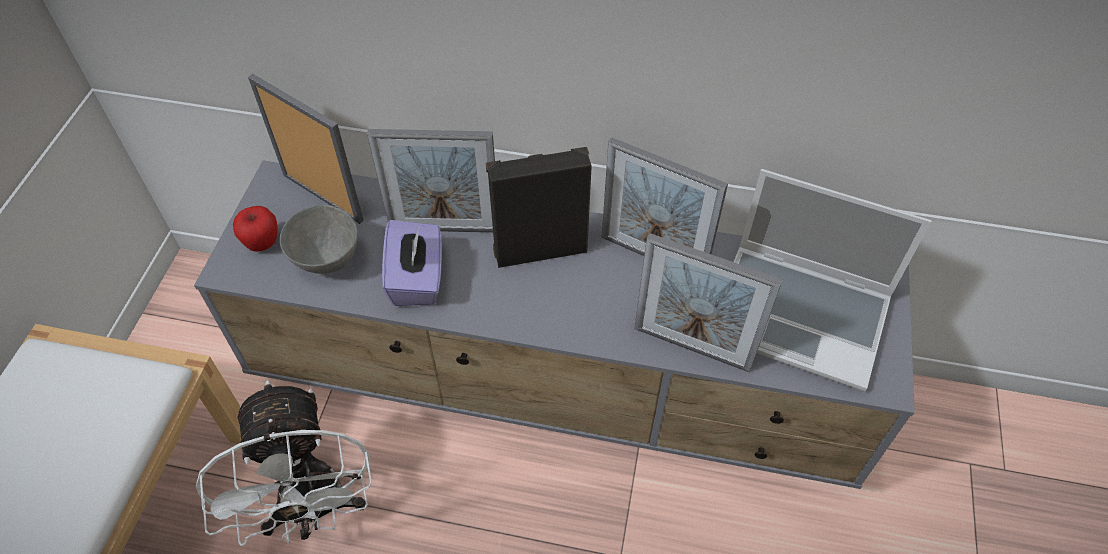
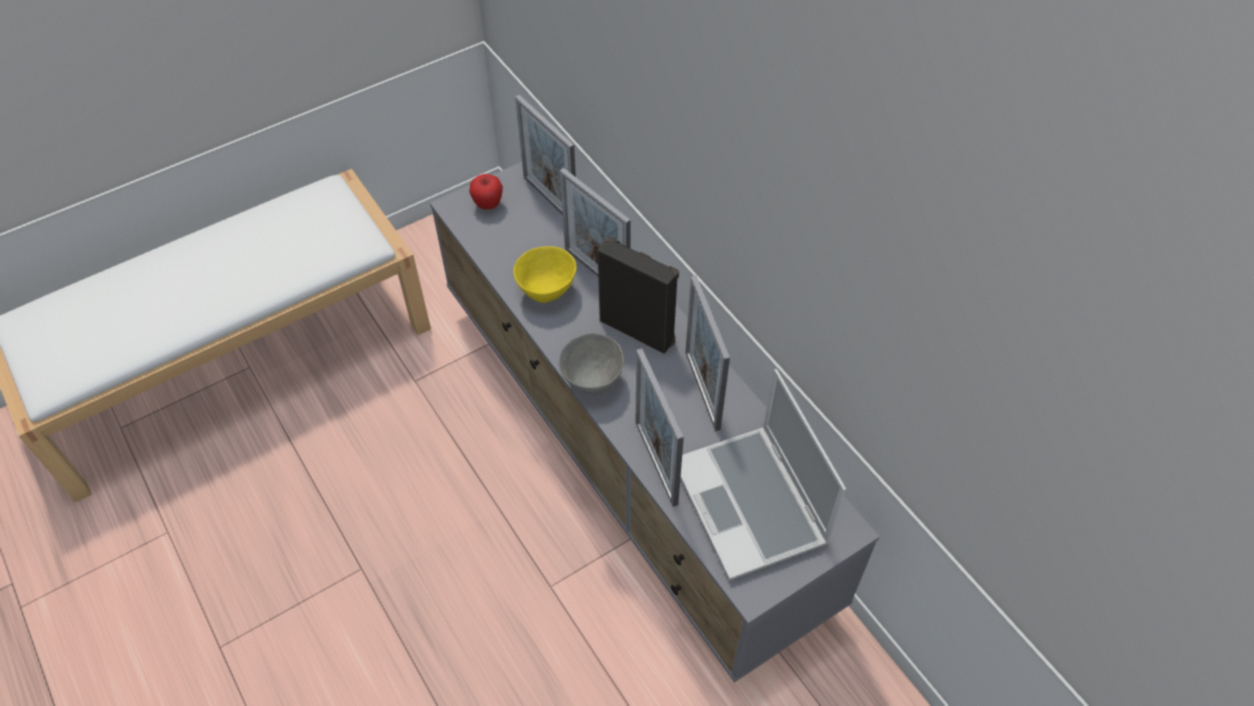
camera: 45 degrees right, 0 degrees up
white fan [196,380,372,546] -> none
picture frame [248,74,364,224] -> picture frame turned 150 degrees clockwise [515,95,576,215]
grey bowl [280,205,358,274] -> grey bowl moved to [558,333,624,395]
purple tissue box [382,220,442,306] -> yellow bowl [513,246,576,303]

